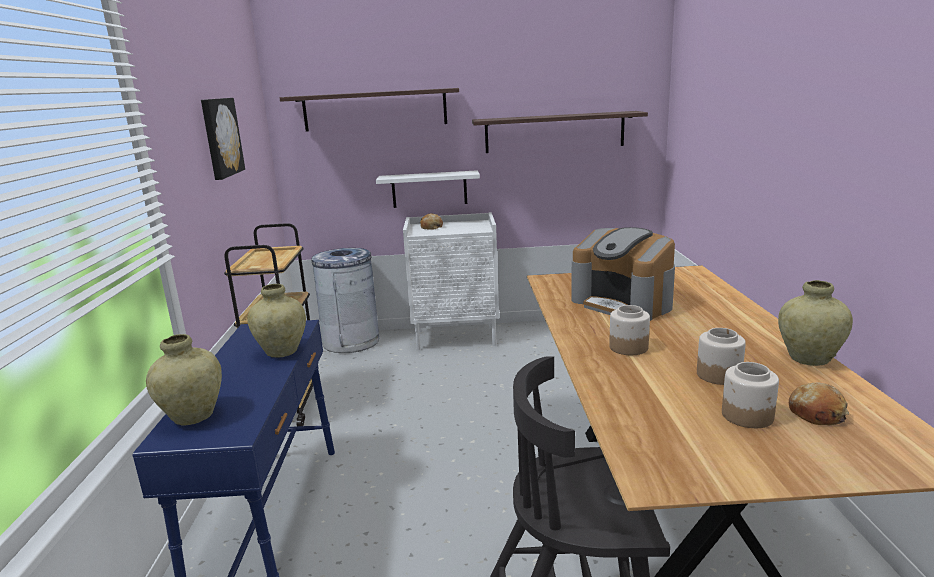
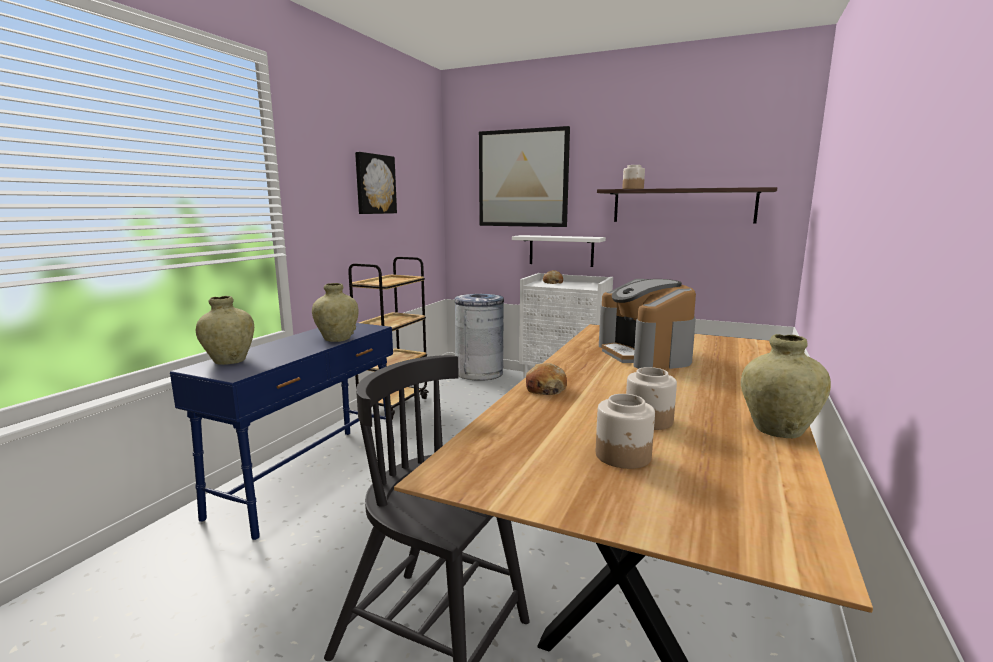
camera: 25 degrees right, 5 degrees down
shelf [280,88,459,131] -> picture [479,126,570,227]
jar [609,305,650,355] -> jar moved to [622,165,645,189]
bread [789,383,849,425] -> bread moved to [526,363,567,395]

